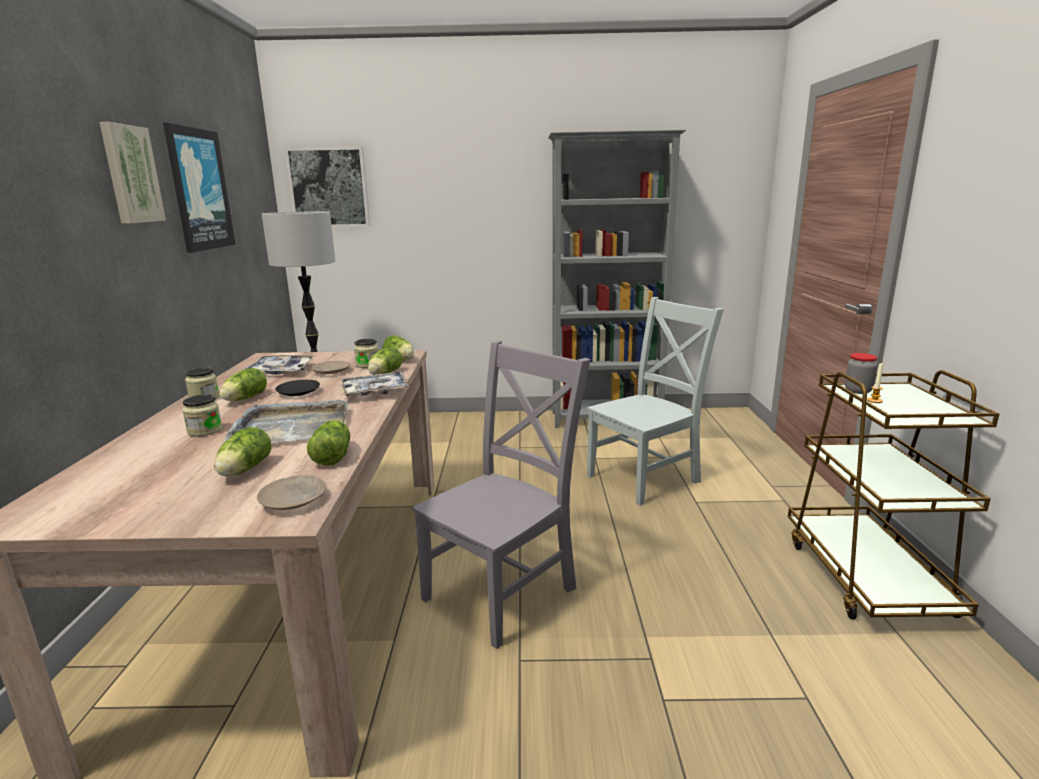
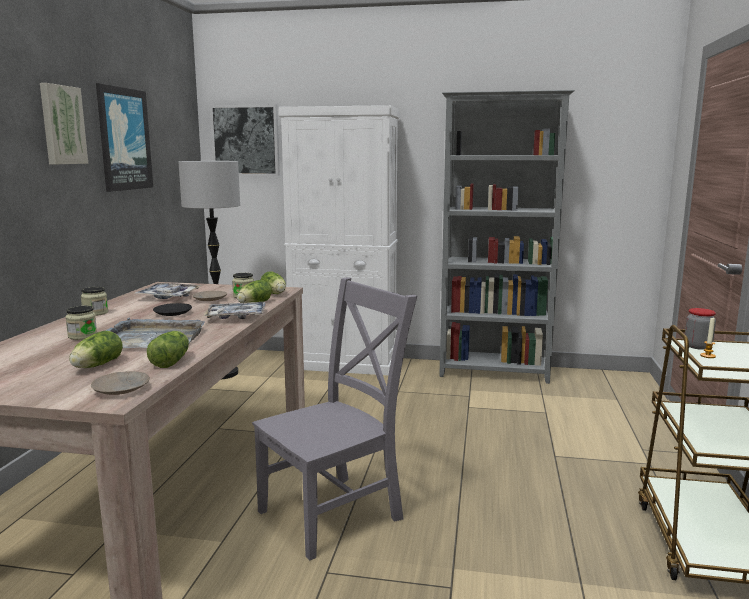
camera: 10 degrees right, 5 degrees down
lettuce [219,368,267,401] -> none
grey chair [587,297,724,506] -> none
none -> white cabinet [279,105,400,375]

